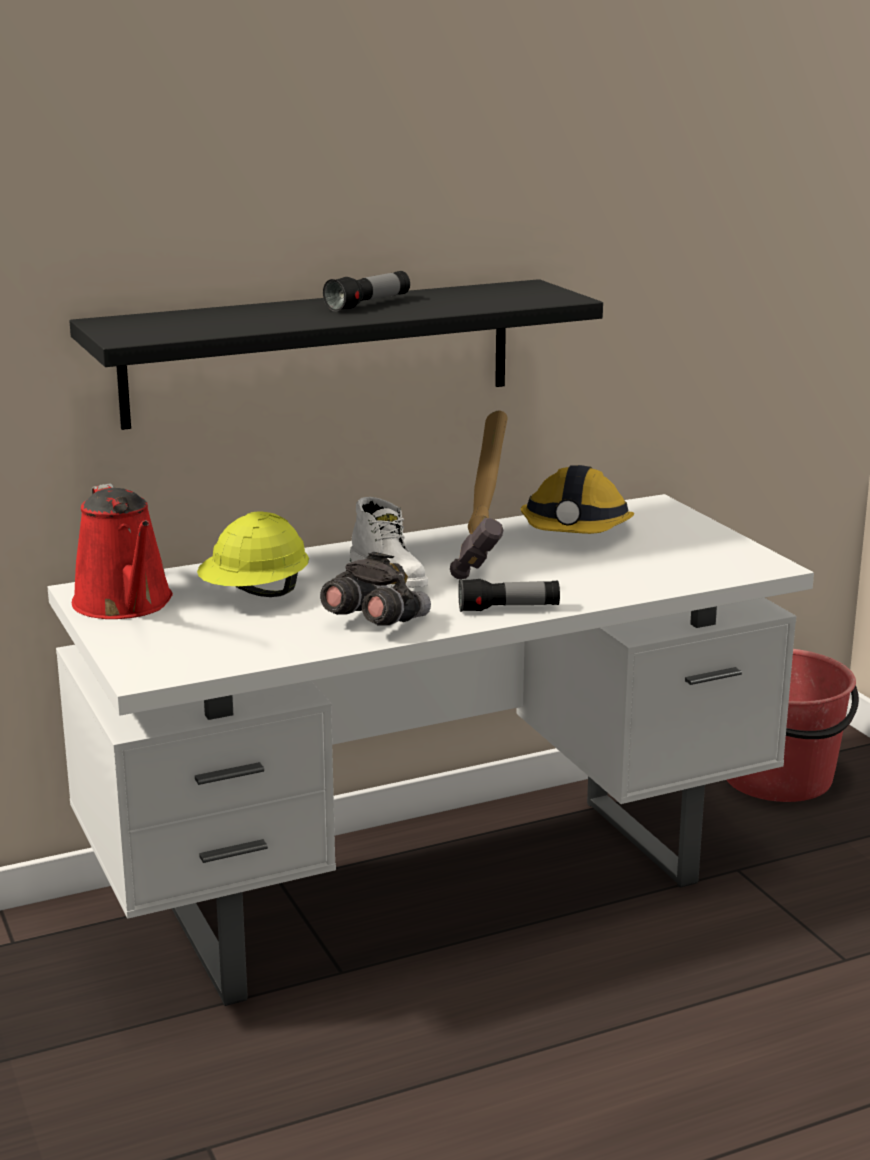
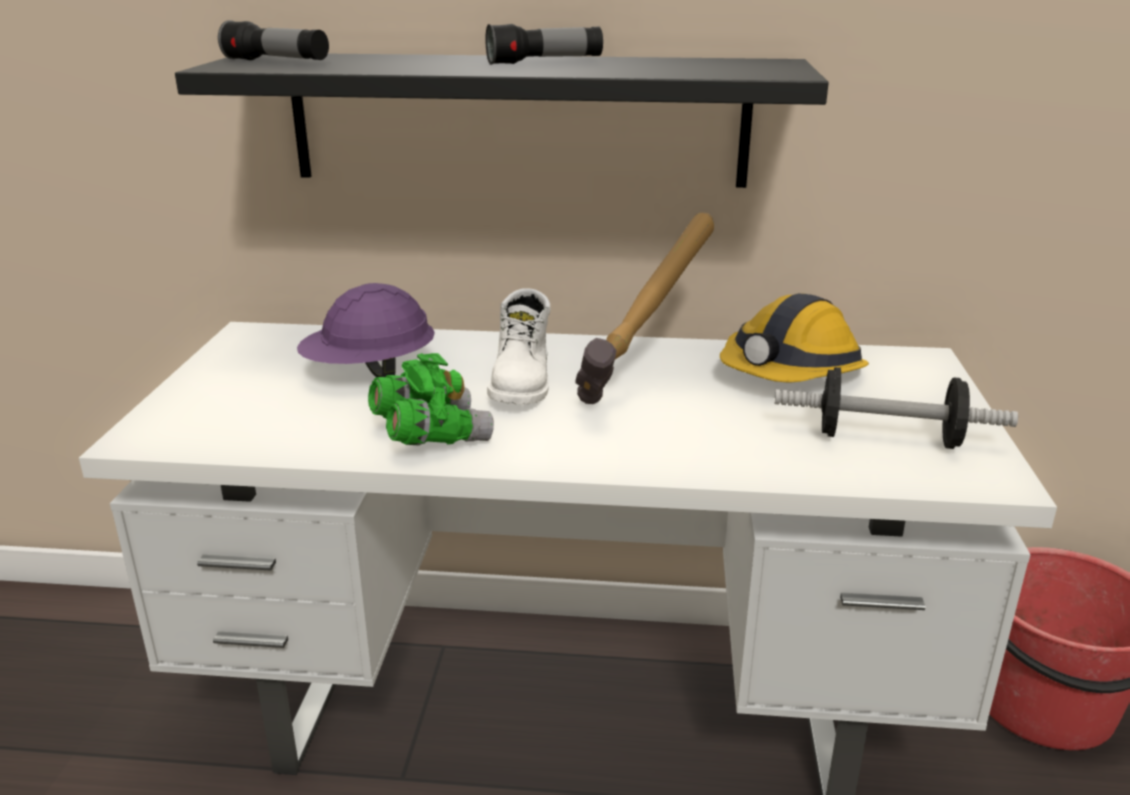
camera: 30 degrees right, 5 degrees up
red watering can [72,483,173,619] -> none
yellow hard hat [197,511,309,597] -> purple hard hat [297,283,435,377]
grey binoculars [320,552,431,625] -> green binoculars [368,353,494,445]
flashlight [458,579,560,612] -> flashlight moved to [218,20,329,60]
none -> dumbbell [775,367,1018,449]

